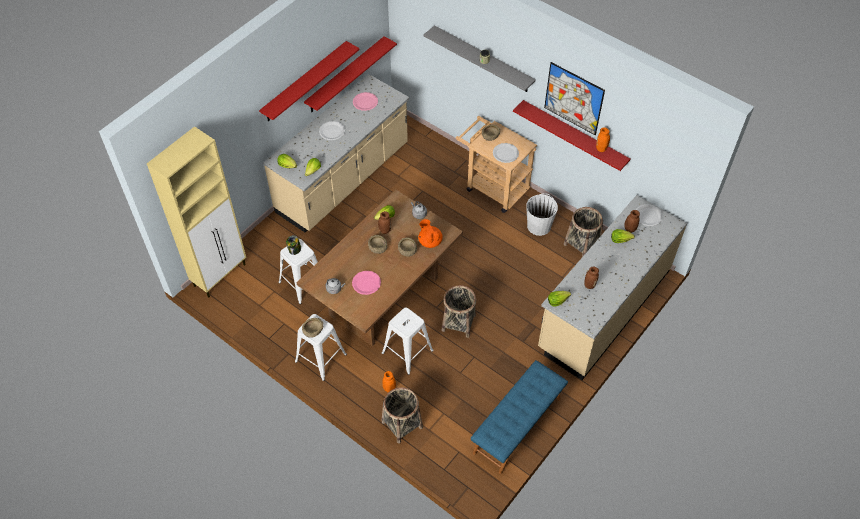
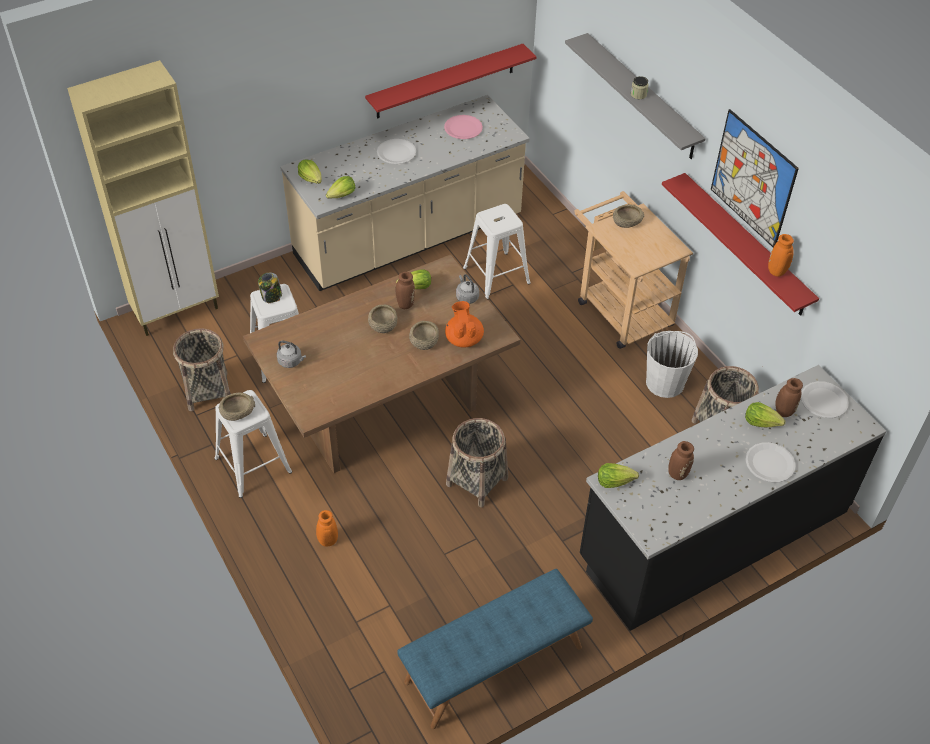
camera: 20 degrees right, 5 degrees down
red shelf [259,41,360,122] -> none
pink plate [352,271,381,295] -> none
white stool [382,308,434,375] -> white stool moved to [463,204,531,299]
basket [382,387,423,444] -> basket moved to [173,328,231,411]
white plate [493,143,519,163] -> white plate moved to [746,442,796,483]
beige counter [538,195,687,380] -> black counter [580,365,886,631]

